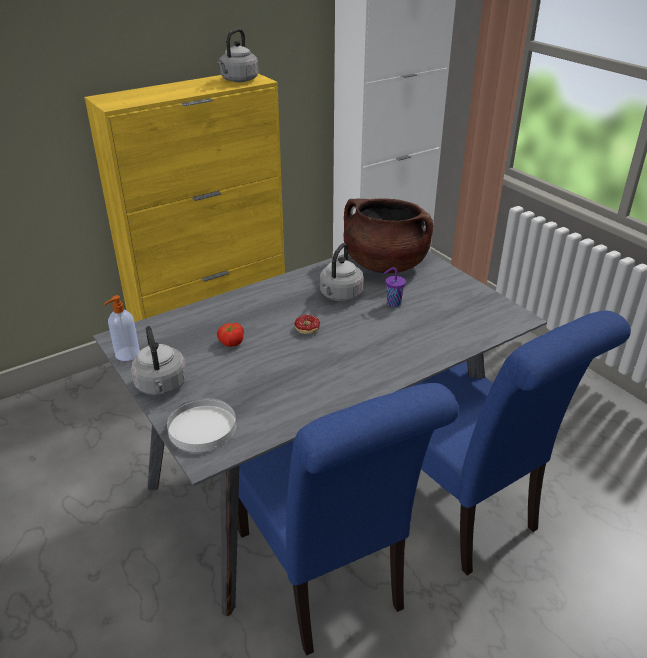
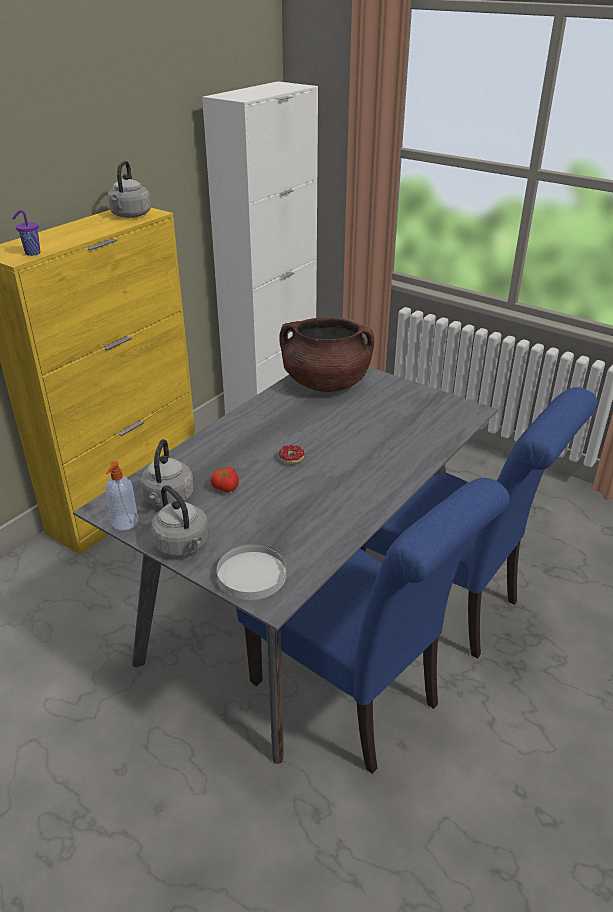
camera: 20 degrees left, 0 degrees up
grey kettle [320,243,364,302] -> grey kettle moved to [141,439,194,507]
purple cup [384,267,406,307] -> purple cup moved to [12,210,40,256]

